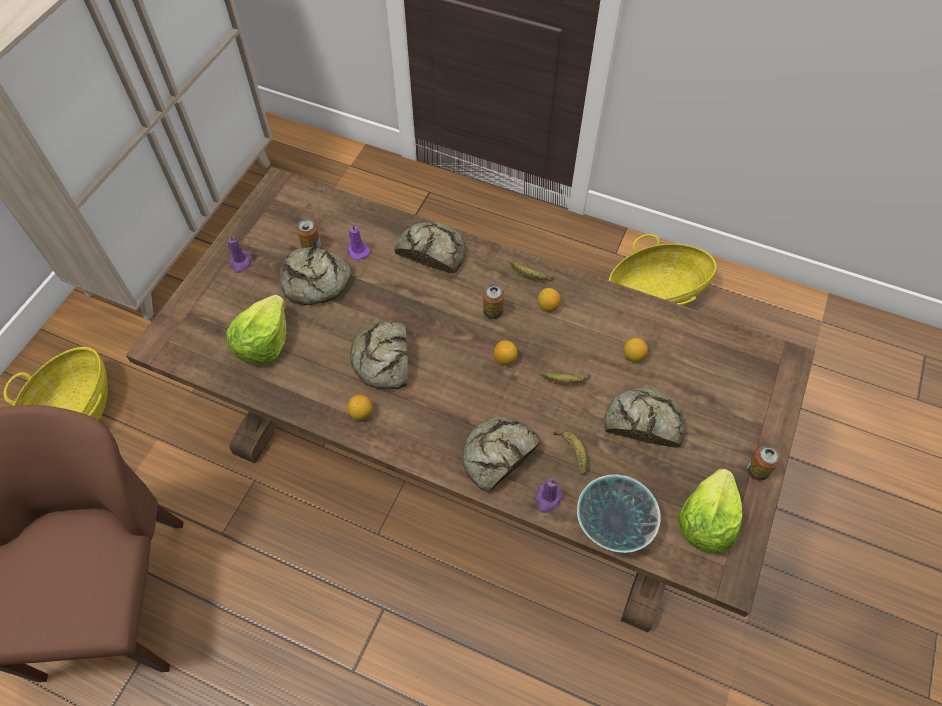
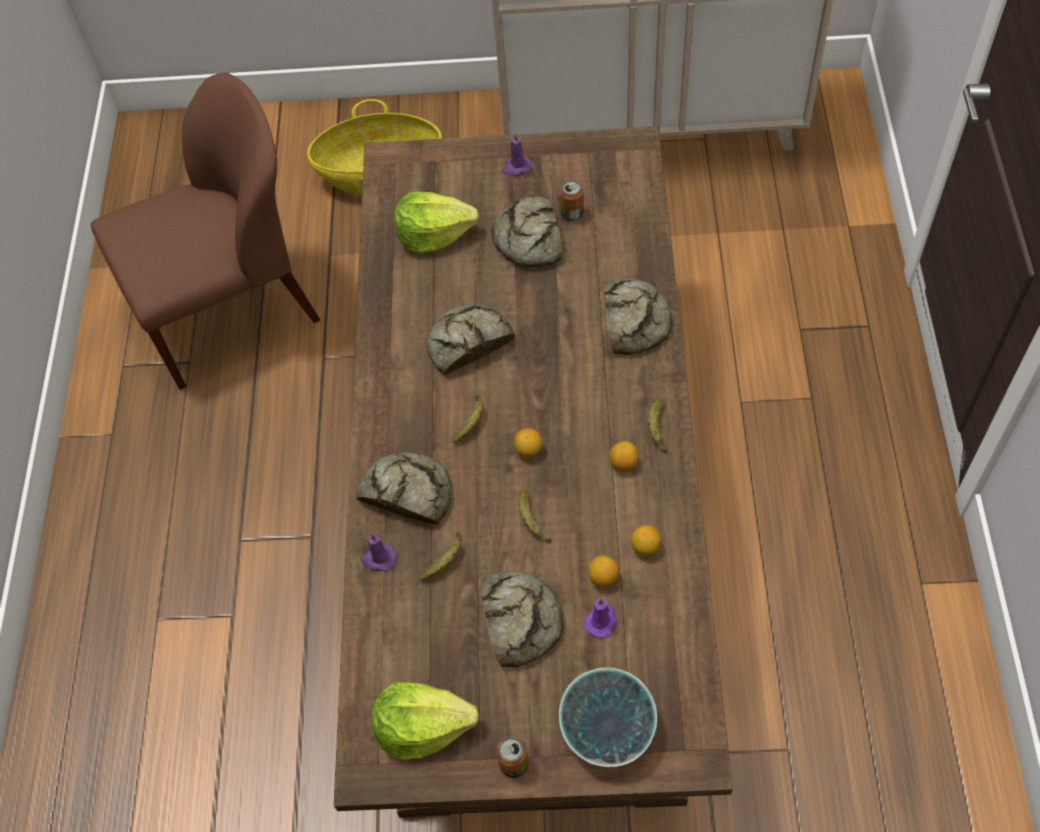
camera: 70 degrees right, 0 degrees up
purple candle [347,224,370,260] -> purple candle moved to [584,598,618,638]
lemon [347,395,372,420] -> lemon moved to [631,525,661,556]
can [483,284,504,319] -> none
bowl [577,475,661,553] -> bowl moved to [559,668,657,767]
basket [608,234,717,306] -> none
none -> banana [452,395,484,443]

